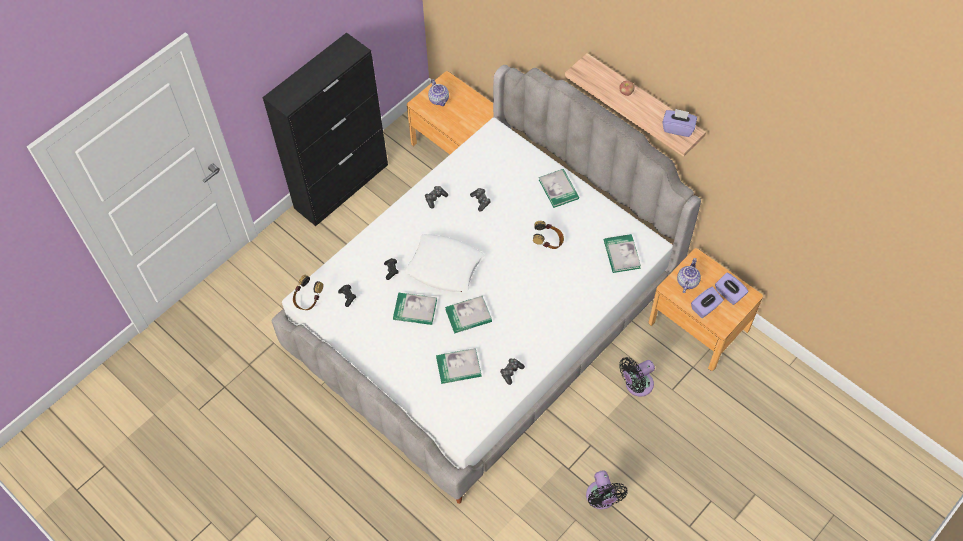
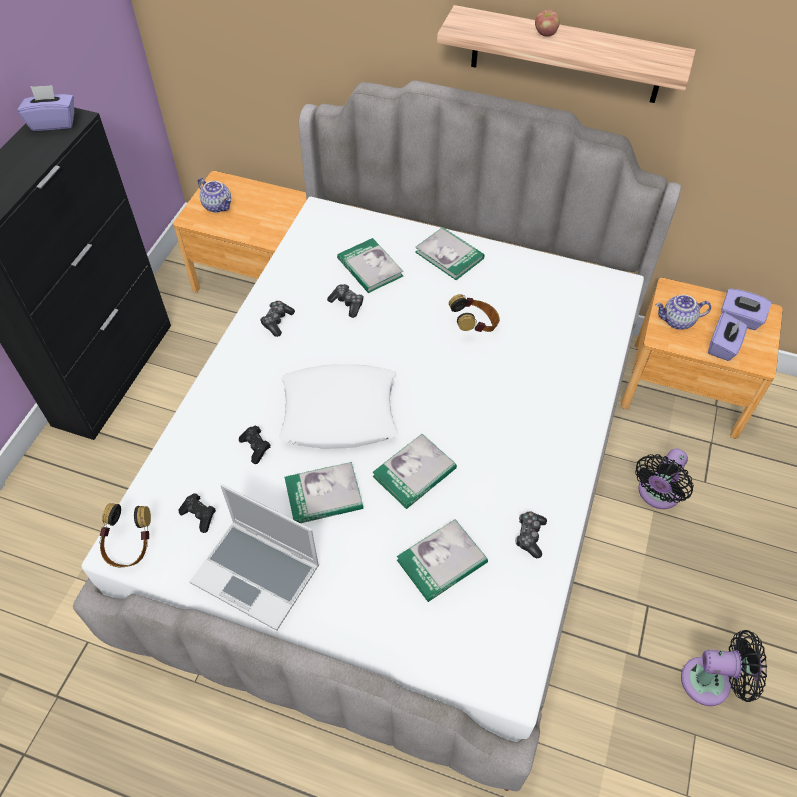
camera: 25 degrees left, 5 degrees down
black fan [586,471,628,509] -> black fan turned 45 degrees counterclockwise [681,630,767,706]
book [604,234,641,273] -> book moved to [337,238,403,293]
purple tissue box [662,109,697,137] -> purple tissue box moved to [17,85,74,131]
teapot [677,258,701,293] -> teapot turned 90 degrees counterclockwise [656,295,711,330]
none -> laptop [189,484,319,631]

